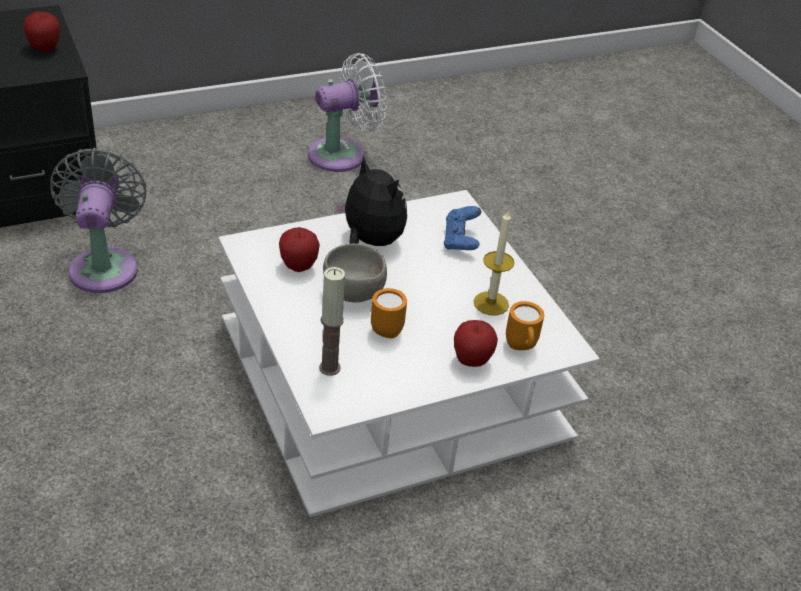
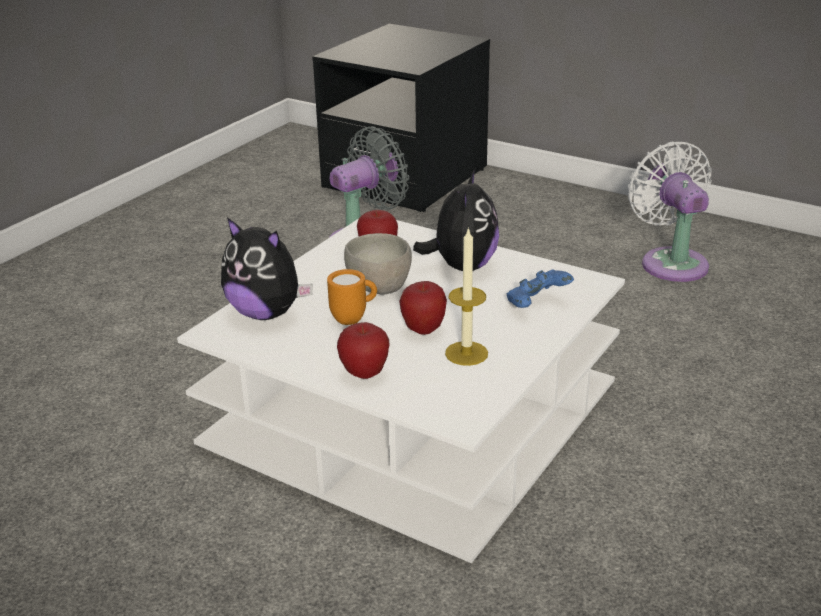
camera: 60 degrees right, 10 degrees down
apple [23,11,61,52] -> apple moved to [399,281,447,335]
white fan [308,53,387,172] -> white fan turned 135 degrees counterclockwise [628,141,712,282]
candle [319,267,345,376] -> plush toy [221,217,313,320]
orange mug [506,301,544,350] -> none

